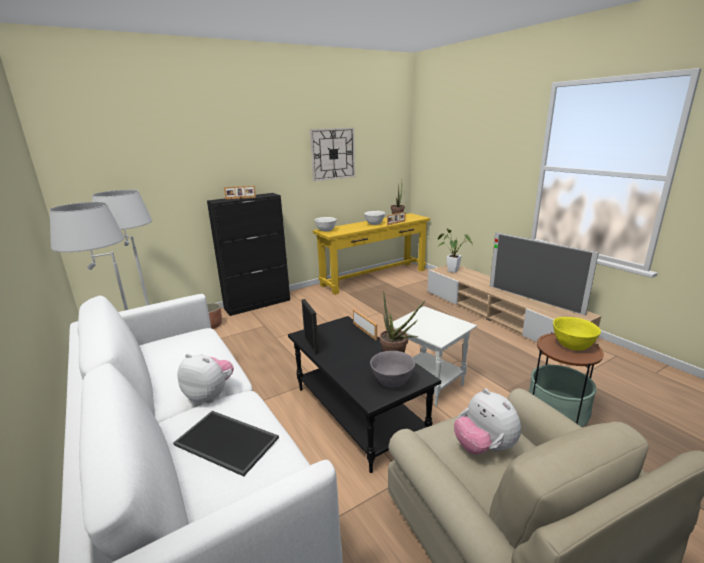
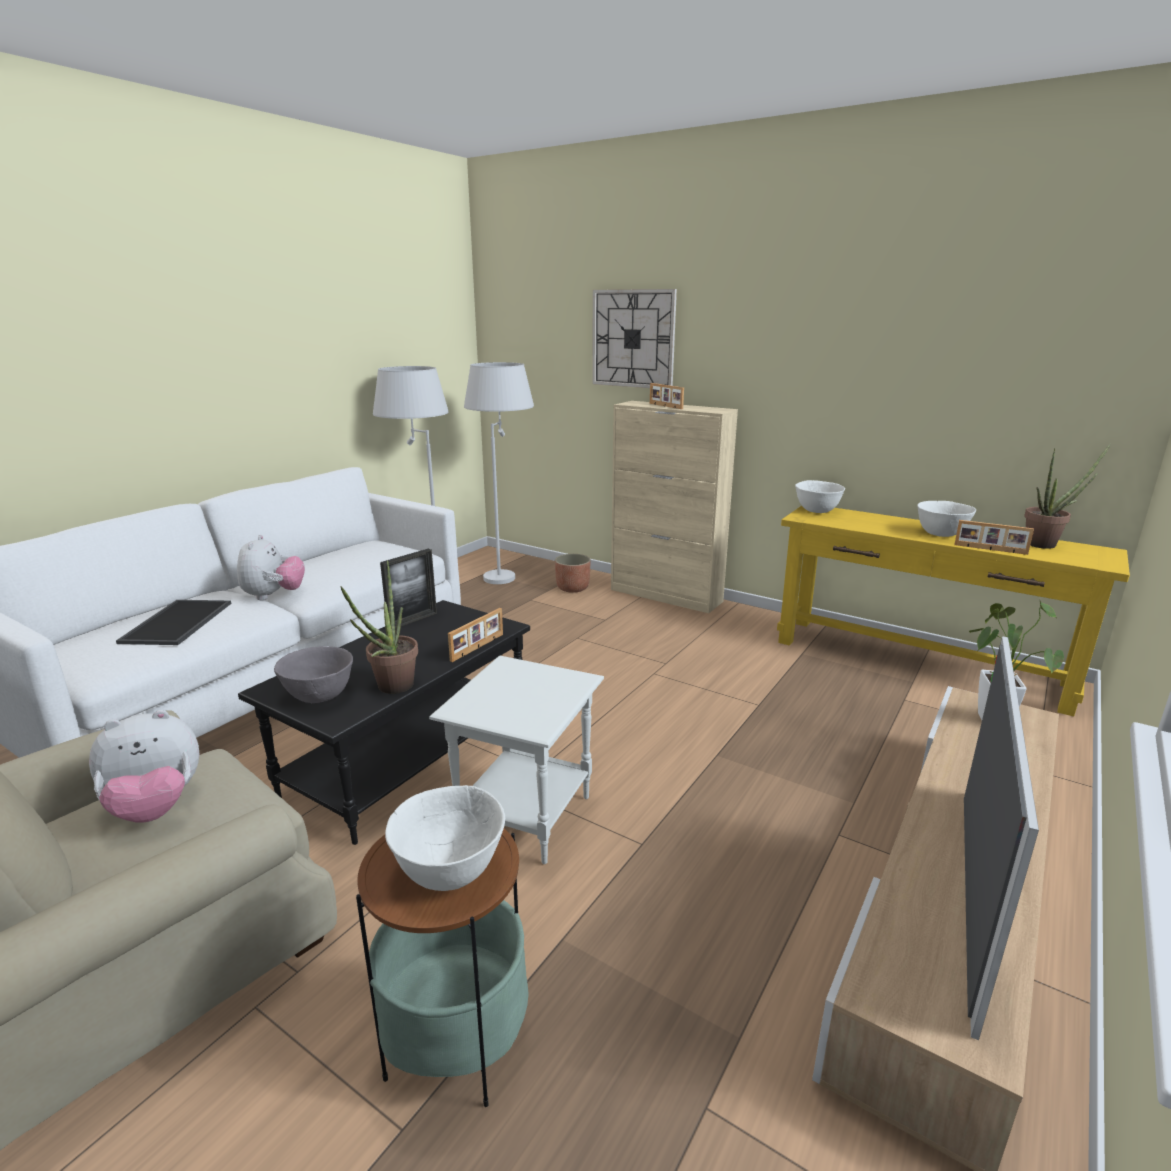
camera: 65 degrees right, 0 degrees up
black cabinet [207,193,290,316] -> beige cabinet [611,401,738,613]
wall clock [310,127,355,182] -> wall clock moved to [592,289,677,388]
plush toy [454,389,521,454] -> plush toy turned 150 degrees counterclockwise [89,710,200,823]
yellow bowl [553,317,601,351] -> white bowl [385,785,505,891]

